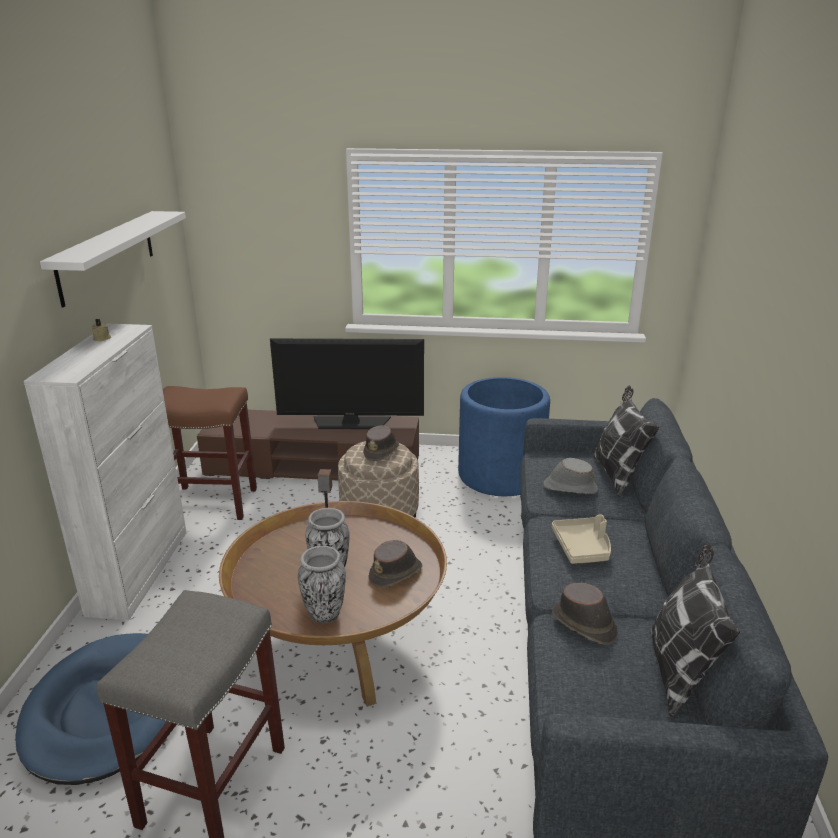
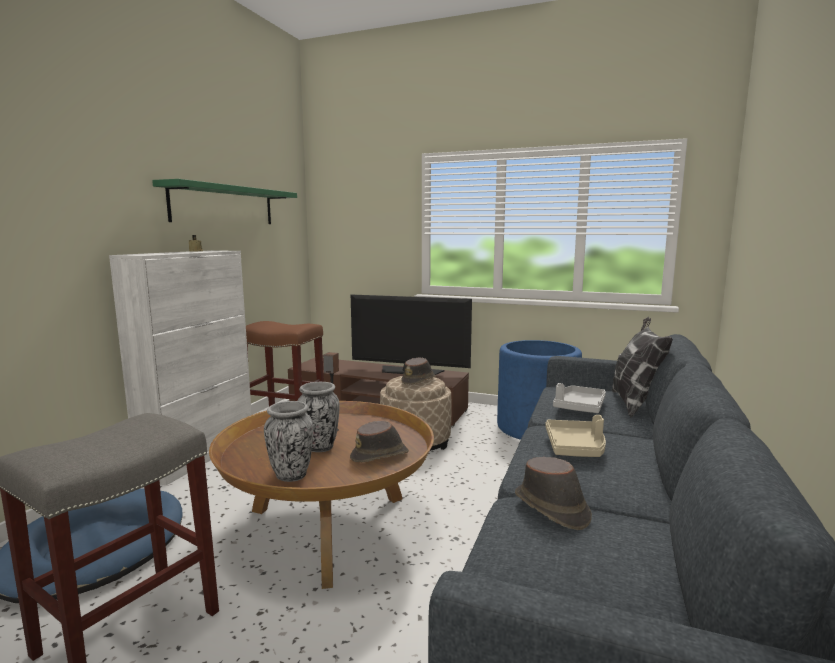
camera: 15 degrees right, 15 degrees down
white shelf [40,211,186,307] -> green shelf [152,179,297,224]
grey hat [544,458,598,494] -> grey tray [553,383,606,413]
pillow [650,542,740,719] -> none

